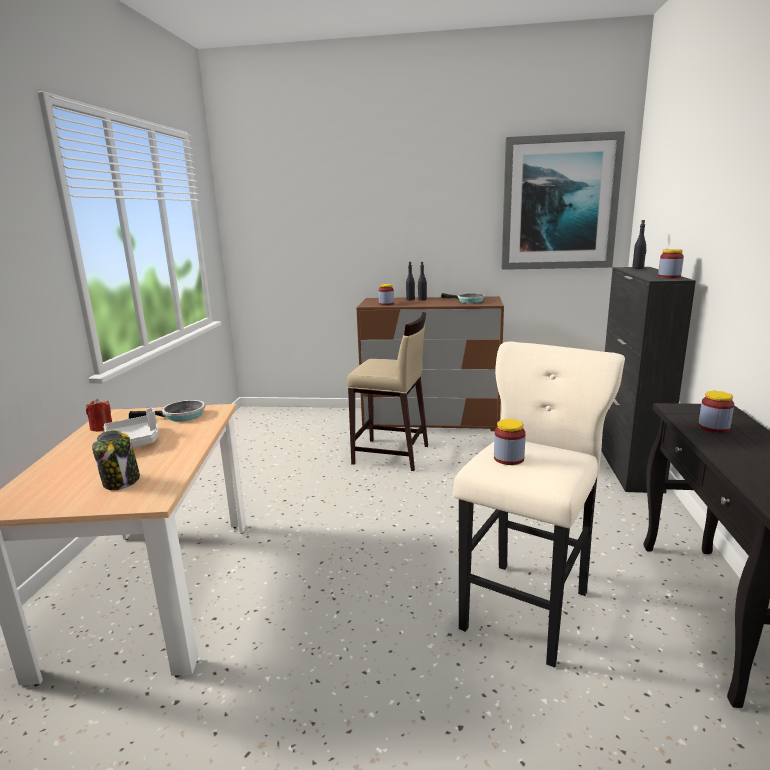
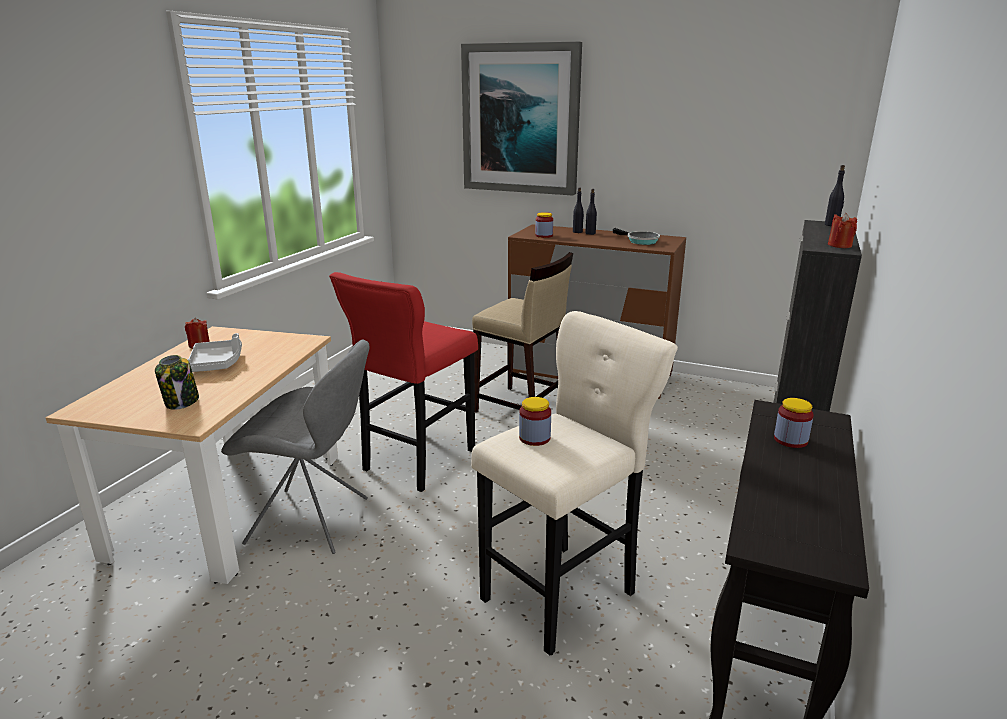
camera: 15 degrees right, 5 degrees up
frying pan [129,400,205,421] -> none
picture [502,131,625,270] -> picture moved to [461,42,582,196]
jar [658,249,684,278] -> red candle [828,213,857,248]
none -> grey chair [221,340,370,554]
none -> red stool [329,272,478,492]

